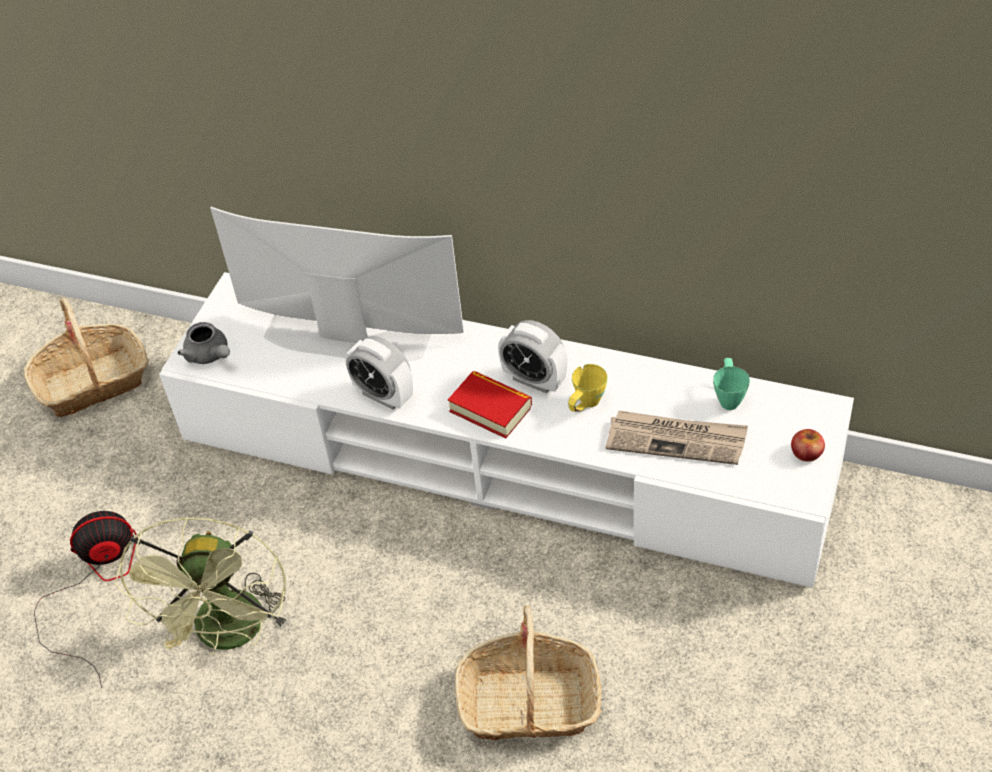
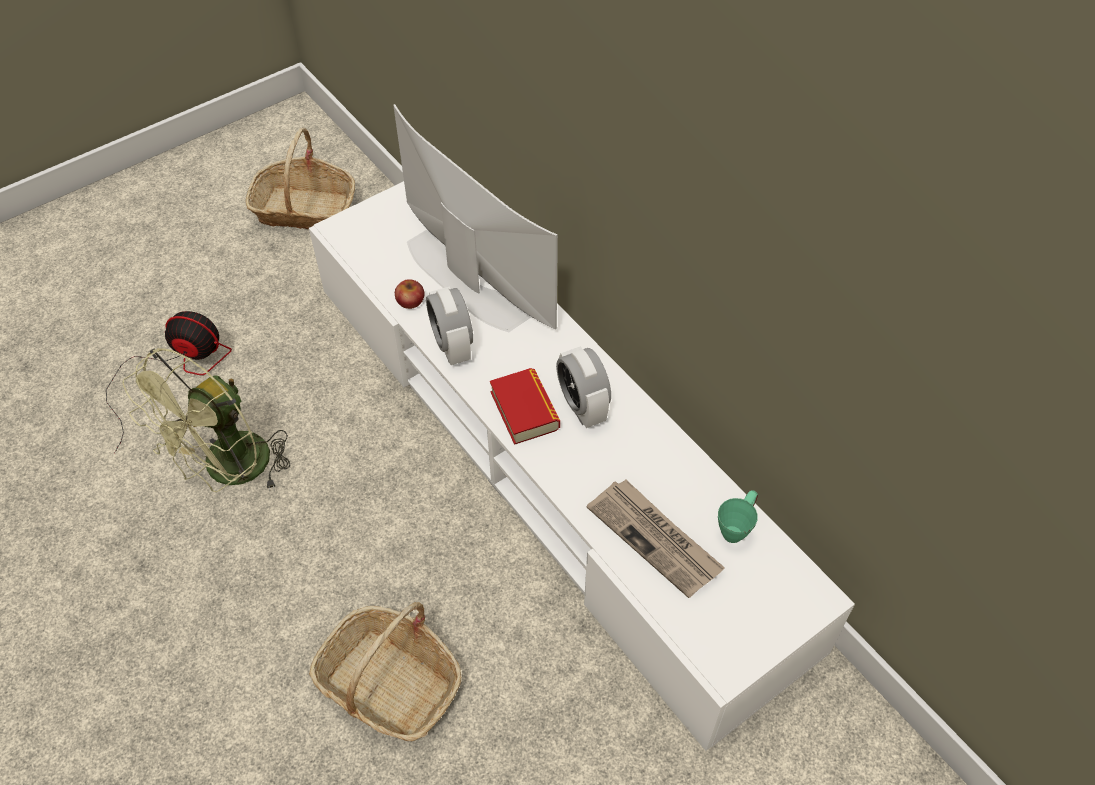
camera: 30 degrees right, 5 degrees up
grey teapot [177,322,230,364] -> none
yellow mug [568,364,608,412] -> none
apple [791,429,825,462] -> apple moved to [395,279,424,309]

